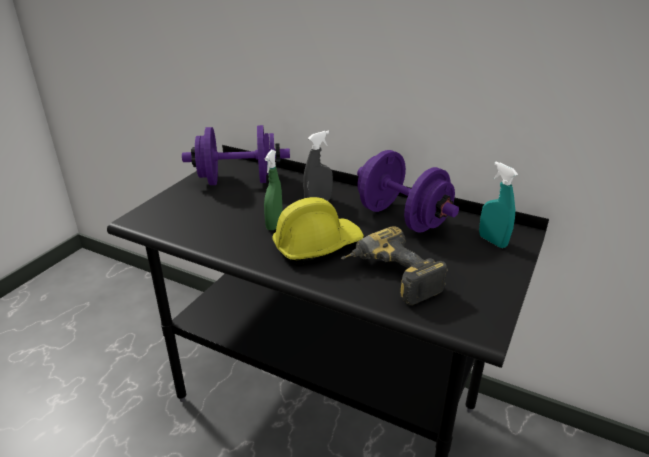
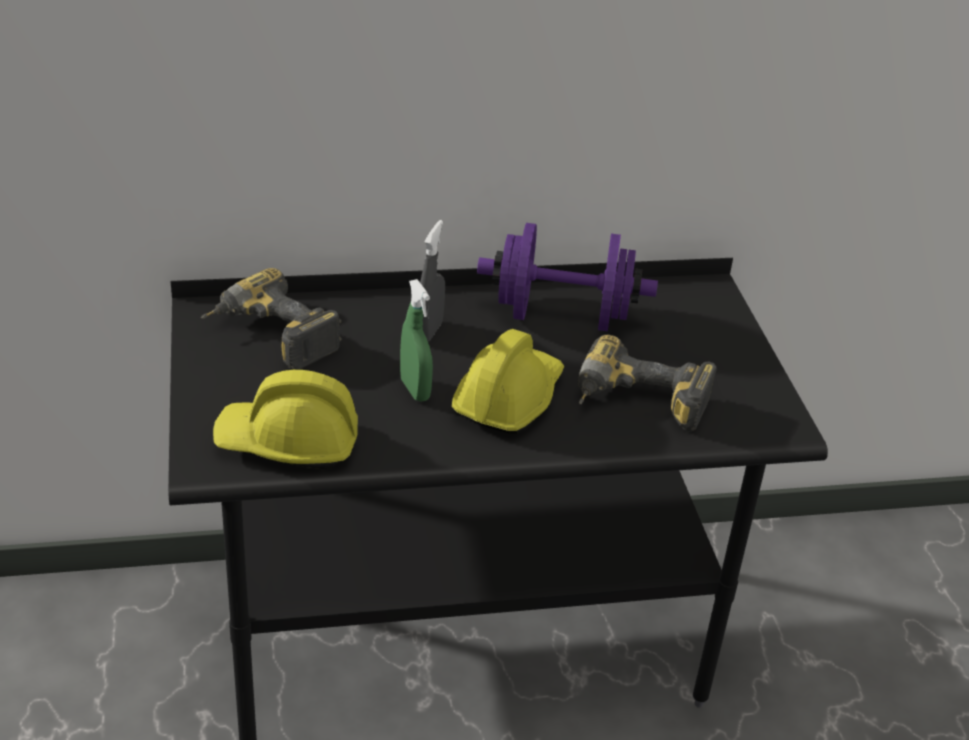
camera: 40 degrees left, 5 degrees up
purple dumbbell [182,125,290,185] -> power drill [201,268,342,370]
turquoise spray bottle [479,162,518,248] -> none
none -> yellow hard hat [213,370,358,469]

